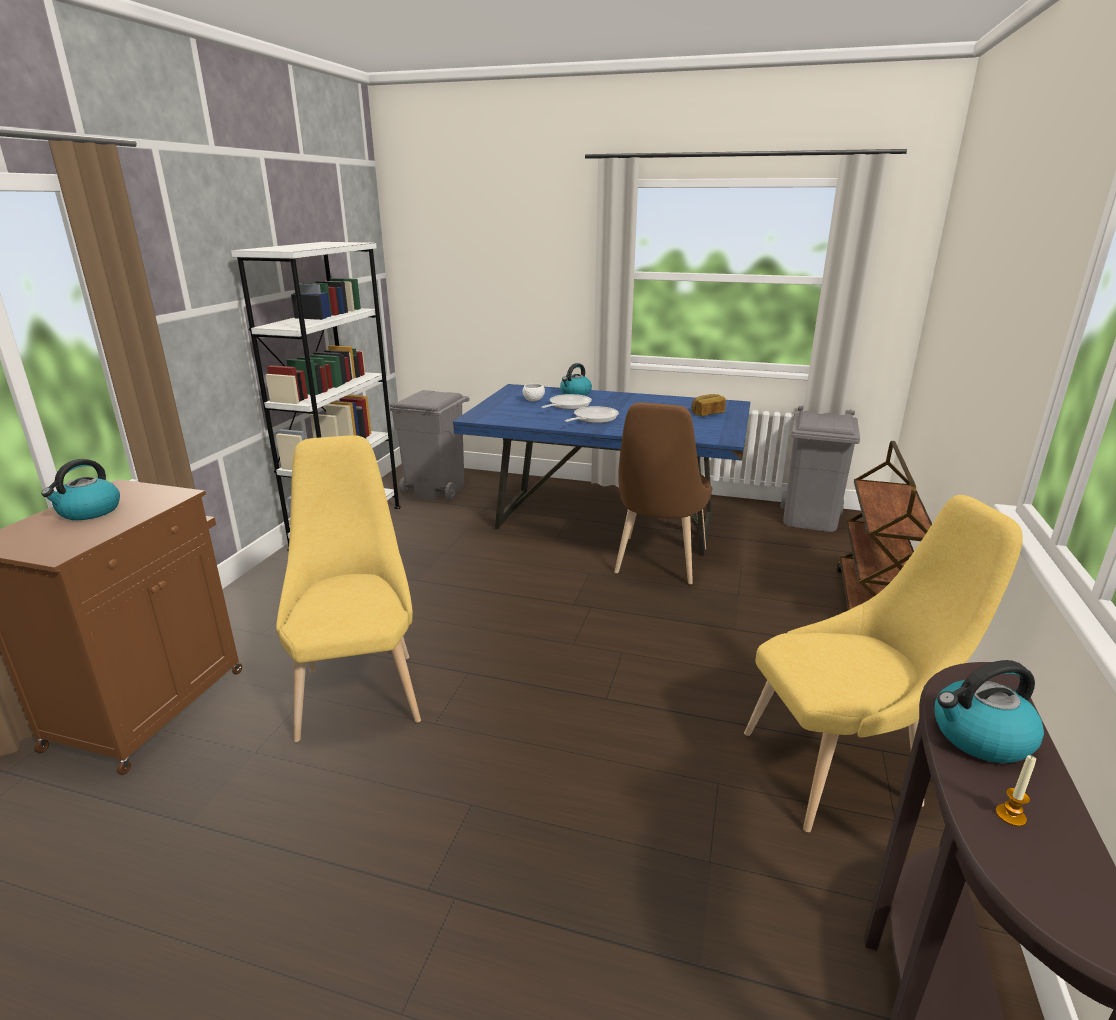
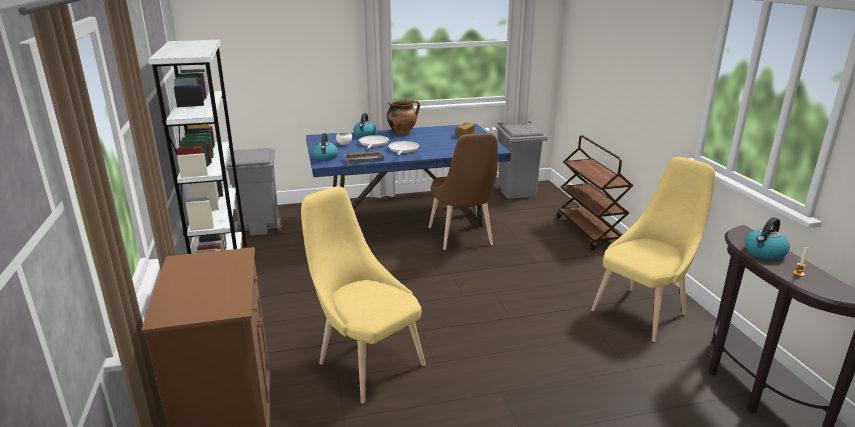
camera: 30 degrees left, 0 degrees up
kettle [41,459,120,520] -> kettle moved to [312,133,338,161]
none -> grey tray [344,151,384,164]
none -> cooking pot [387,99,420,135]

